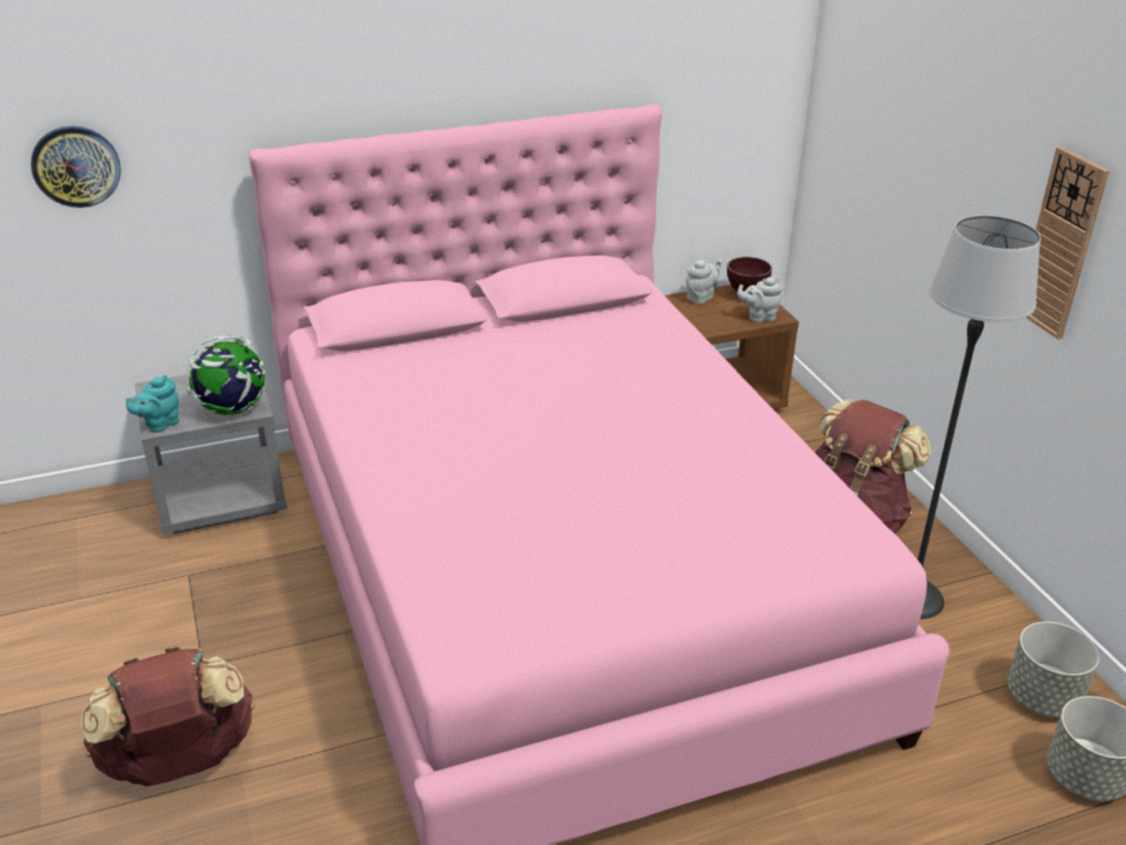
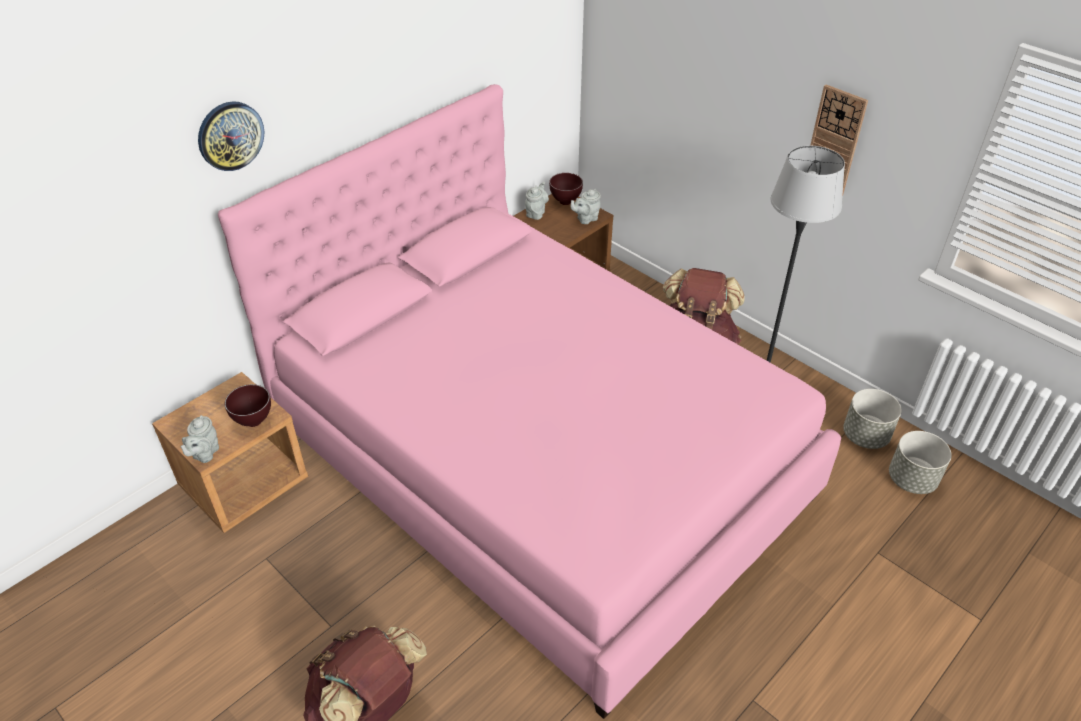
camera: 25 degrees left, 10 degrees up
wall clock [31,126,121,208] -> wall clock moved to [198,101,264,171]
turquoise teapot [126,375,179,432] -> grey teapot [181,415,219,463]
grey nightstand [135,375,287,534] -> brown nightstand [152,372,308,533]
globe [186,335,267,415] -> brown bowl [225,384,271,427]

